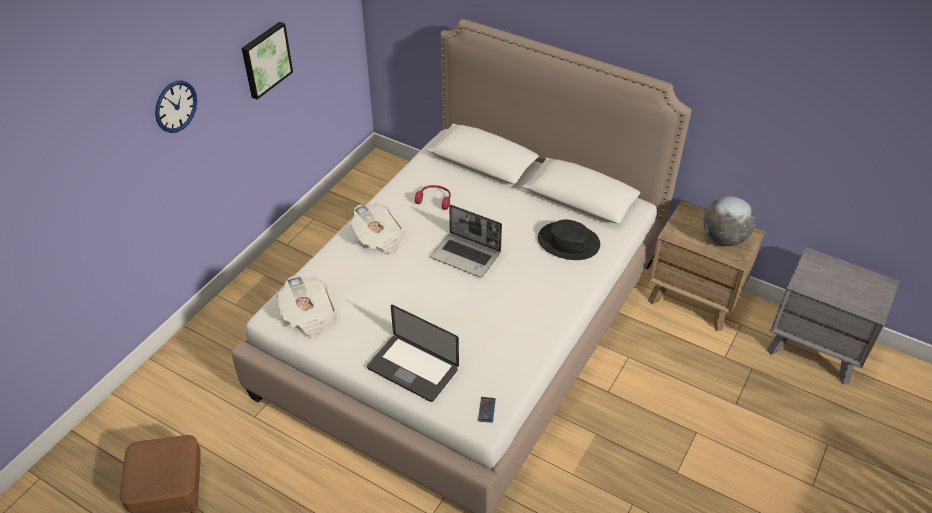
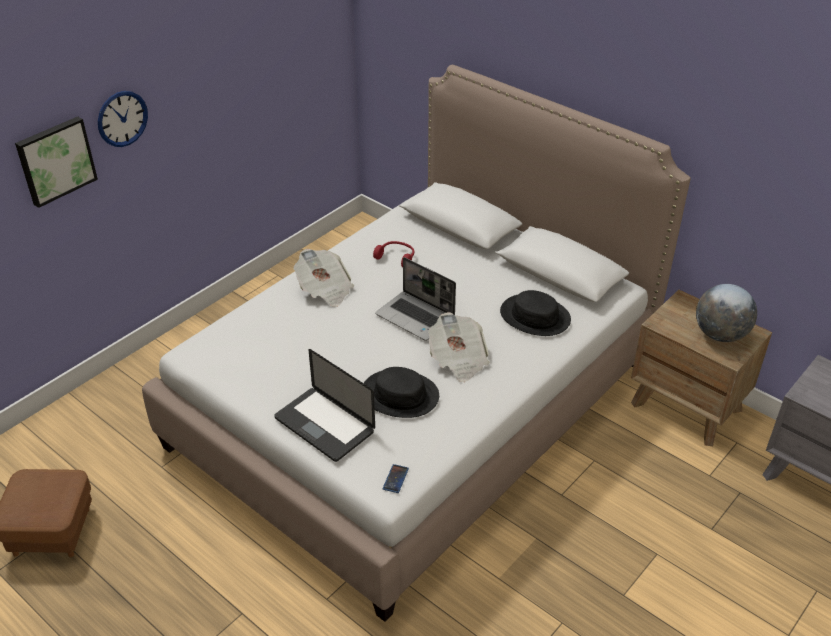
camera: 10 degrees right, 5 degrees down
picture [242,22,293,100] -> picture moved to [15,116,98,208]
newspaper [277,275,337,338] -> newspaper moved to [428,312,490,382]
none -> black hat [364,367,439,418]

